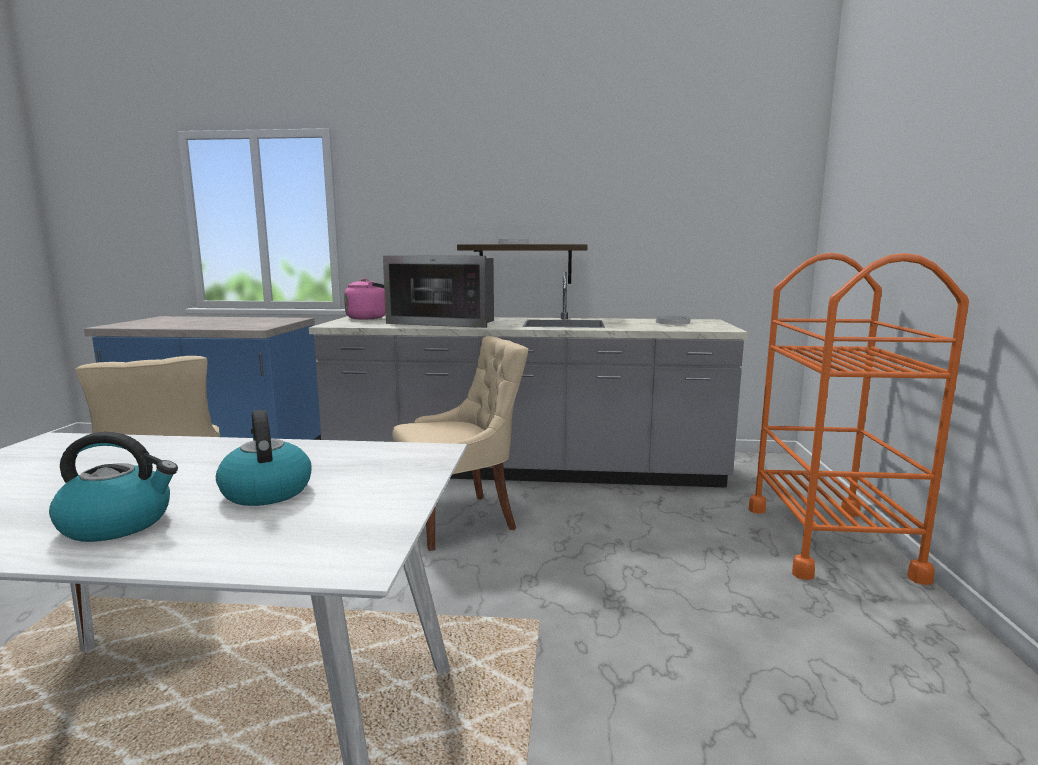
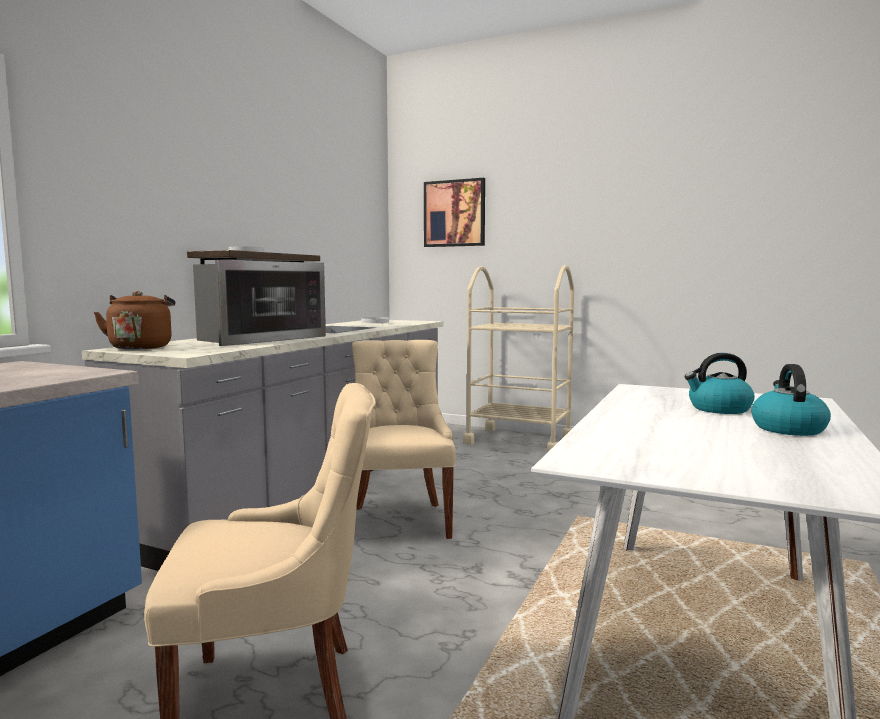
camera: 70 degrees left, 5 degrees down
pink kettle [344,278,386,320] -> brown kettle [94,291,175,350]
orange cart [749,253,969,585] -> beige cart [463,265,574,453]
none -> picture [424,178,485,247]

